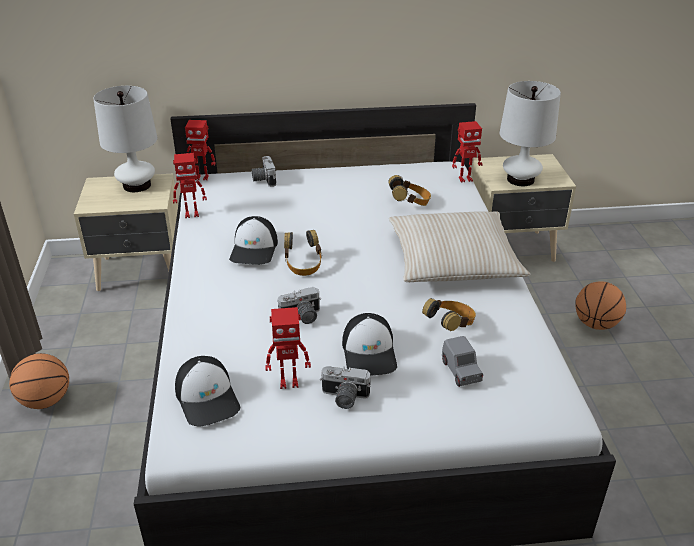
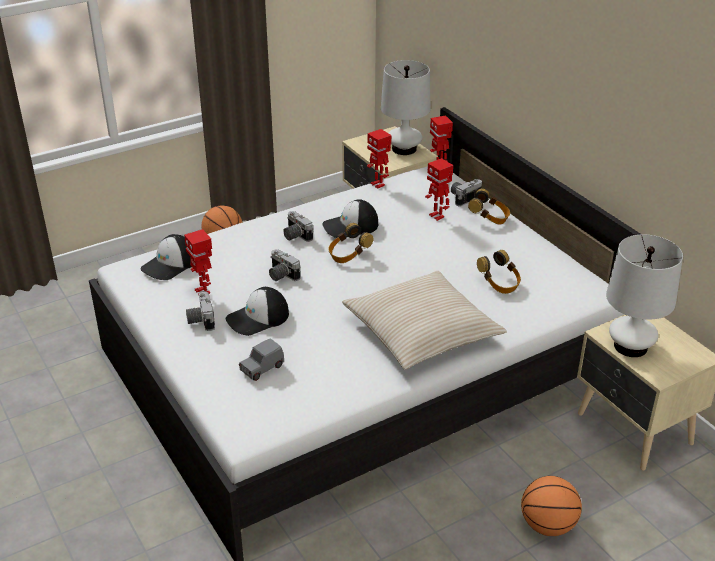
camera: 65 degrees right, 0 degrees up
headphones [422,298,476,331] -> headphones moved to [468,189,510,225]
toy robot [452,121,483,183] -> toy robot moved to [425,158,453,221]
none -> camera [283,211,313,242]

